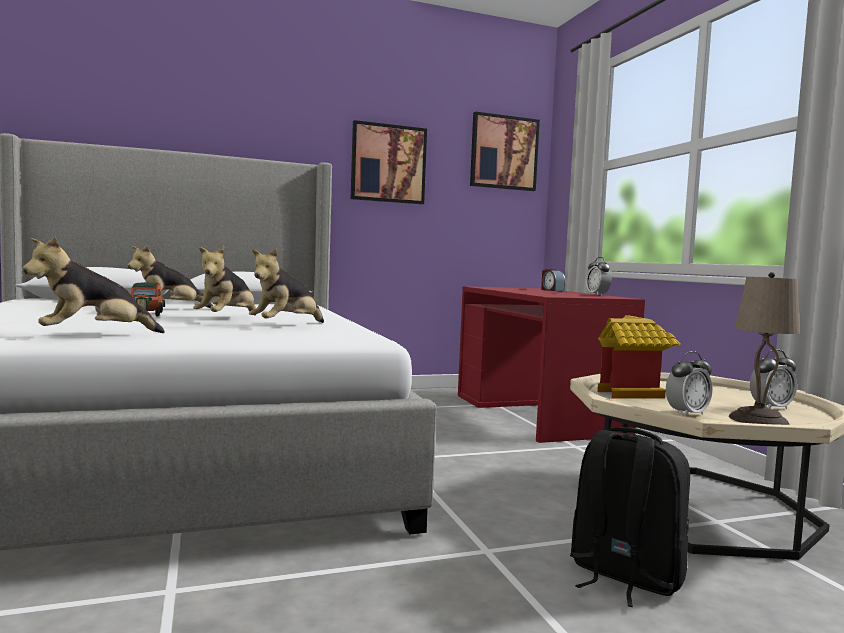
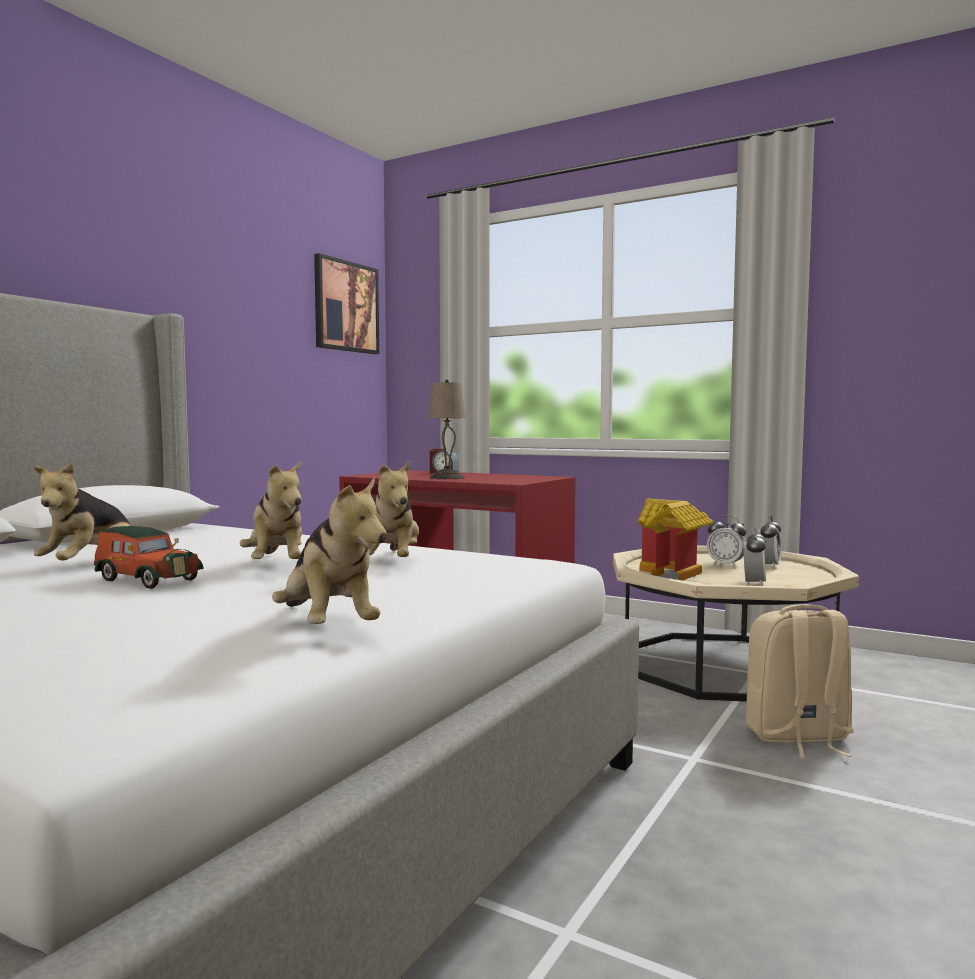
camera: 40 degrees left, 0 degrees up
plush toy [23,236,165,333] -> plush toy turned 45 degrees counterclockwise [272,477,387,624]
picture [351,120,427,204] -> none
black backpack [570,427,690,607] -> beige backpack [746,604,854,758]
alarm clock [586,257,612,295] -> alarm clock moved to [707,515,747,567]
beige table lamp [729,272,800,425] -> beige table lamp moved to [428,379,466,479]

